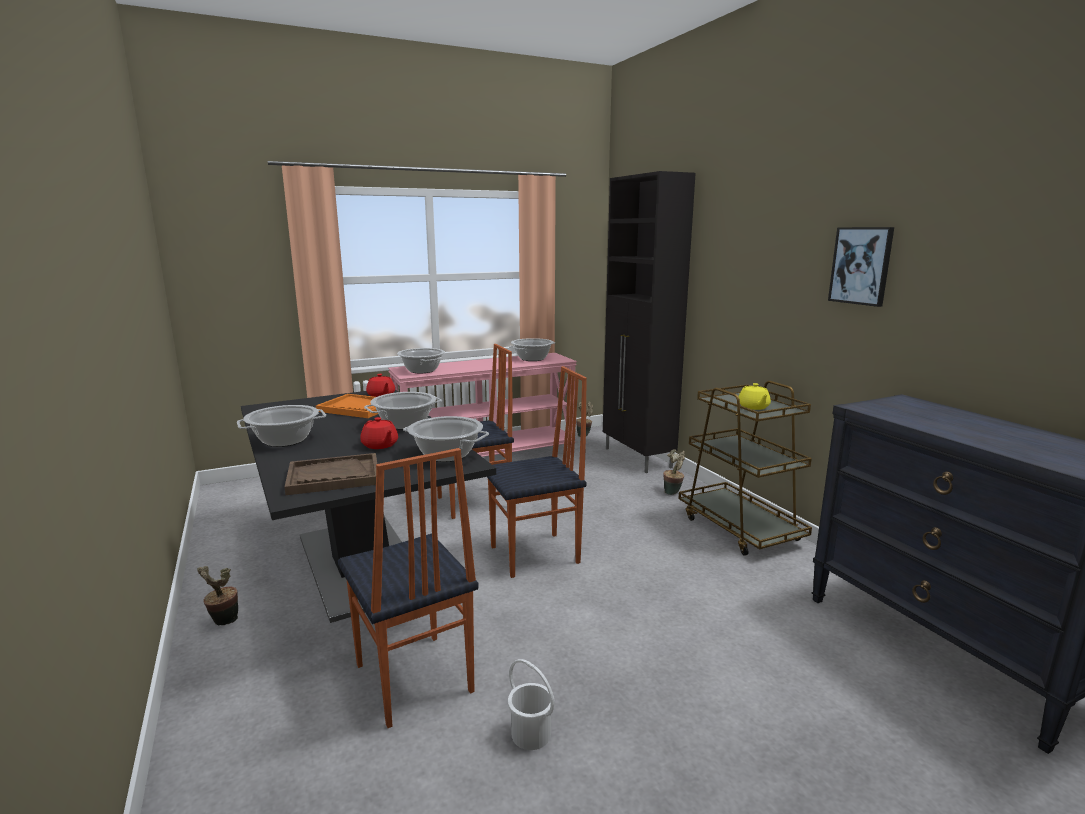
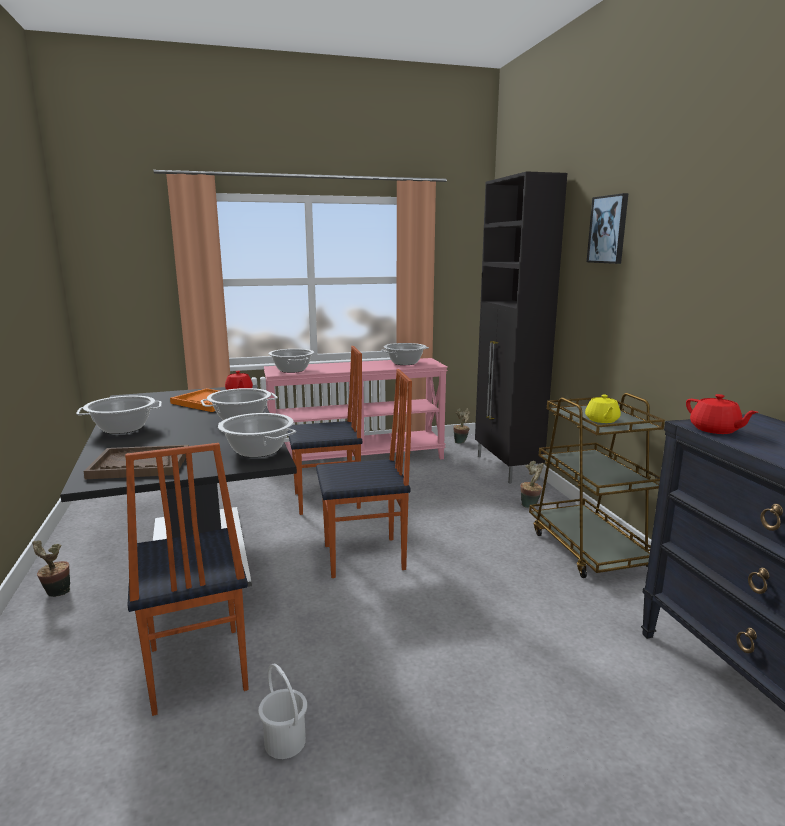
camera: 10 degrees right, 0 degrees up
red teapot [360,417,398,449] -> red teapot moved to [686,394,758,434]
picture [828,227,894,307] -> picture moved to [587,193,629,264]

